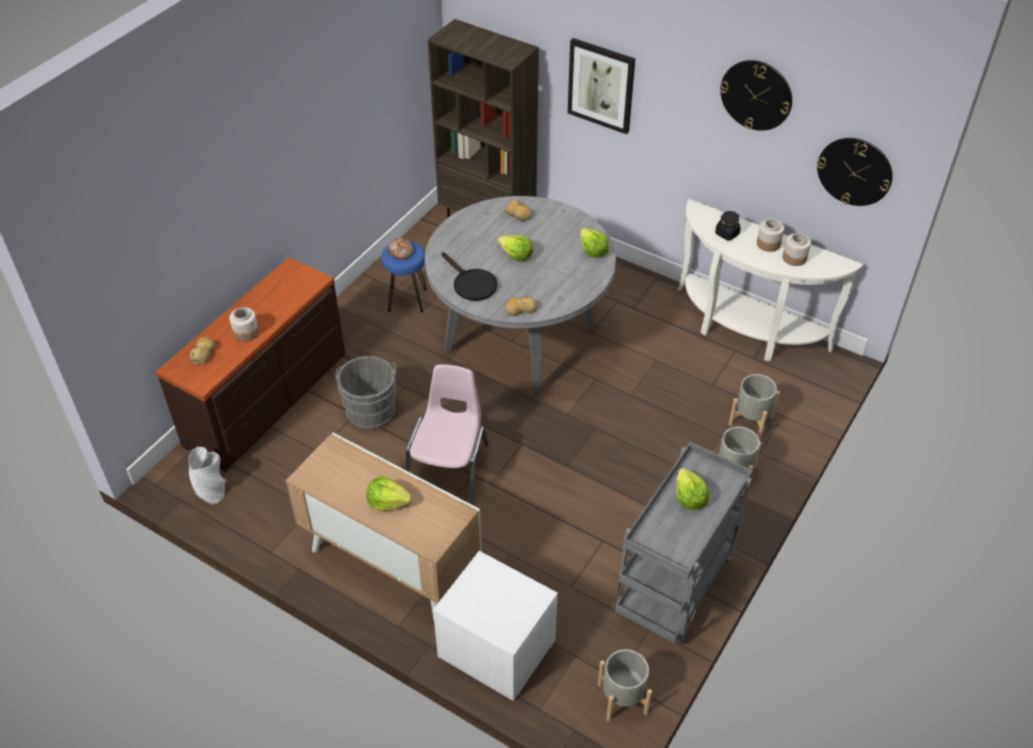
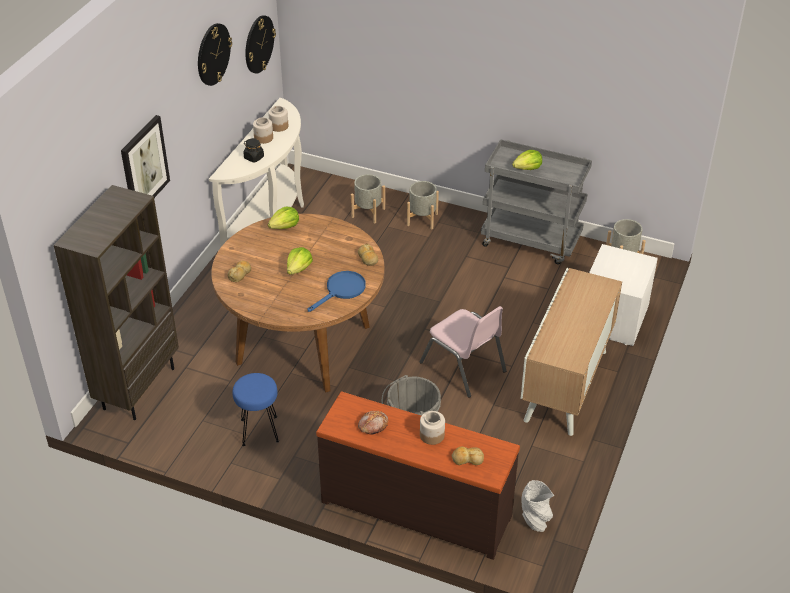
camera: 100 degrees left, 5 degrees down
lettuce [367,476,412,511] -> none
bread [388,238,413,260] -> bread moved to [358,411,388,434]
pink chair [406,364,489,505] -> pink chair turned 135 degrees counterclockwise [420,306,507,397]
grey dining table [425,196,616,396] -> brown dining table [211,214,385,393]
black frying pan [441,252,497,301] -> blue frying pan [308,271,366,312]

